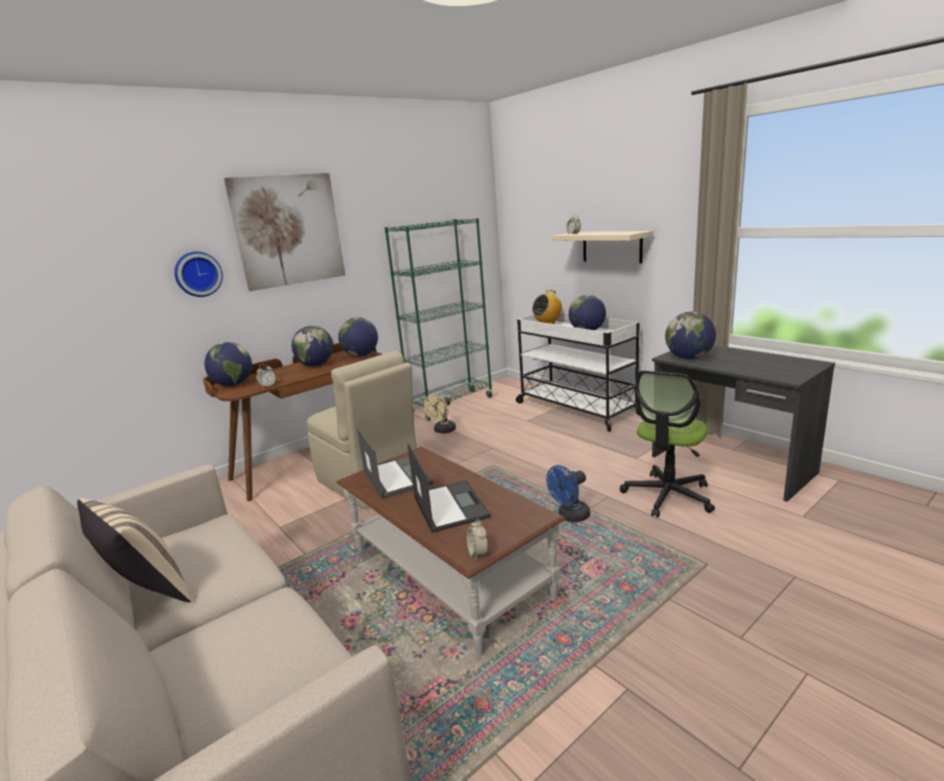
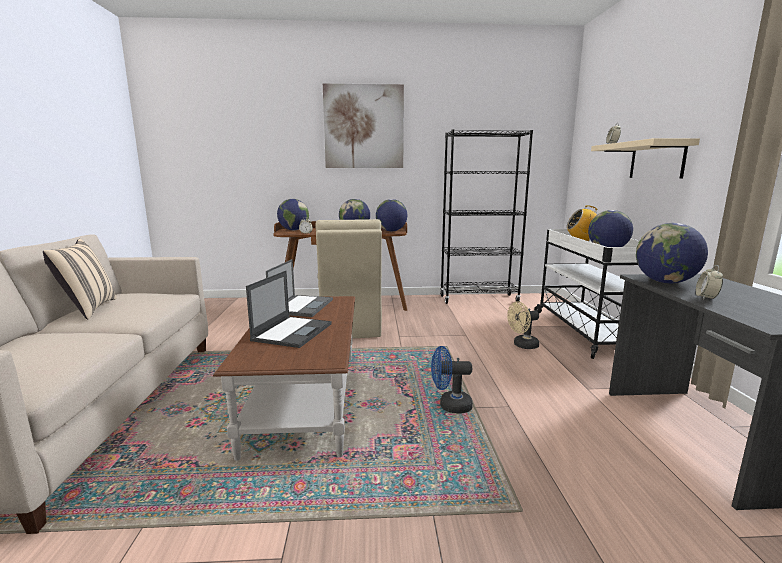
camera: 35 degrees right, 5 degrees down
wall clock [174,252,223,297] -> none
green bookcase [385,218,493,421] -> black bookcase [440,129,533,304]
beige fan [424,394,456,433] -> beige fan moved to [507,302,539,349]
alarm clock [467,519,488,560] -> alarm clock moved to [696,265,723,300]
office chair [620,370,715,517] -> none

